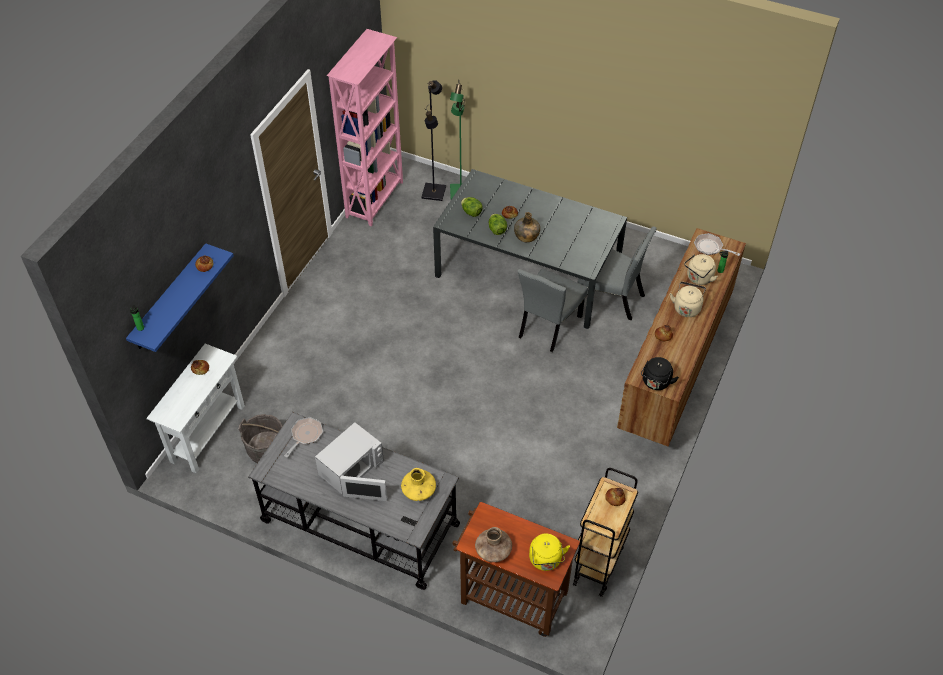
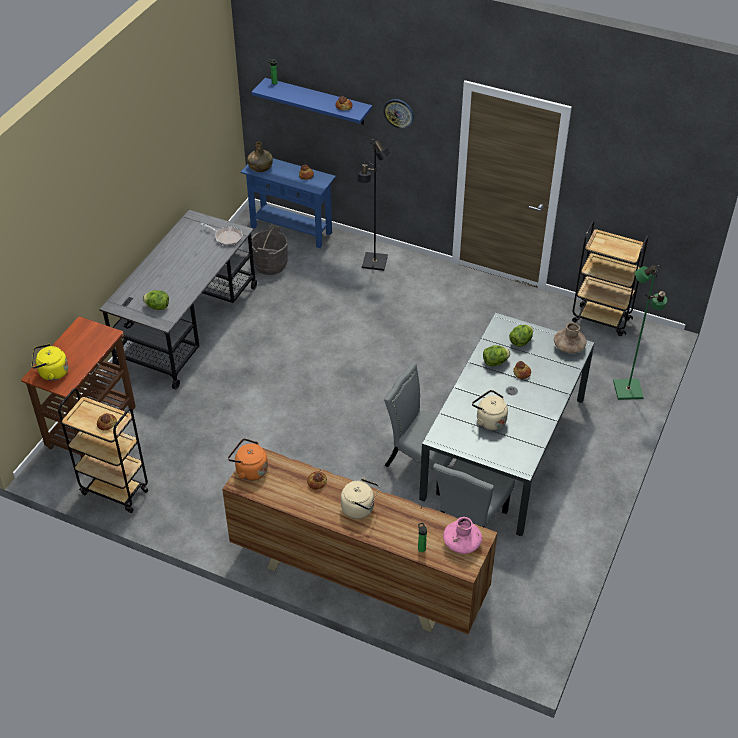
camera: 90 degrees right, 5 degrees down
white console table [146,344,245,473] -> blue console table [241,158,336,248]
white microwave [315,422,388,501] -> none
pink bookcase [327,29,403,226] -> brown cart [572,221,649,336]
yellow vase [401,468,436,501] -> lettuce [143,290,169,310]
black floor lamp [421,80,446,201] -> black floor lamp moved to [358,139,391,271]
brown vase [475,527,512,562] -> brown vase moved to [554,322,587,353]
green bottle [514,212,540,242] -> green bottle moved to [247,142,273,172]
black kettle [641,357,679,390] -> orange kettle [228,438,268,481]
beige kettle [684,254,718,285] -> beige kettle moved to [472,390,508,430]
frying pan [694,233,740,256] -> pink vase [443,517,482,554]
none -> wall clock [383,99,414,129]

